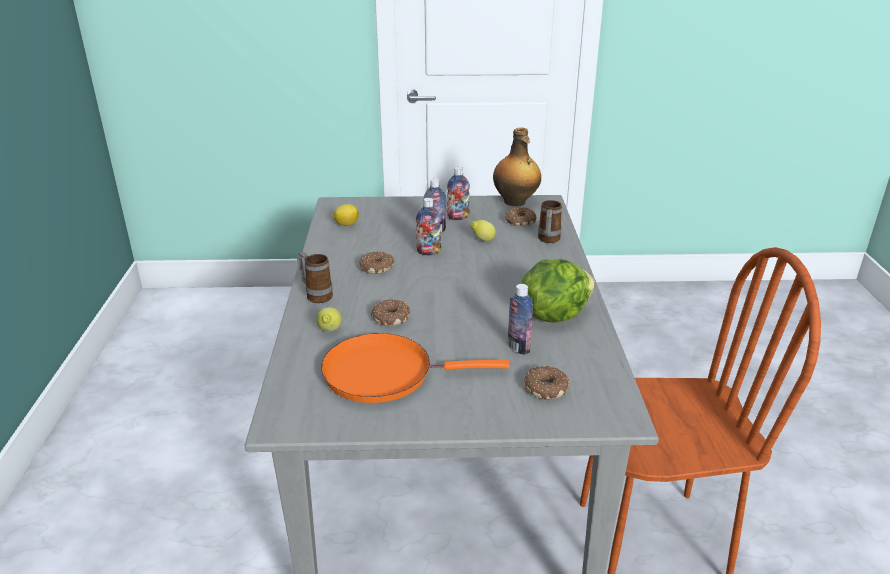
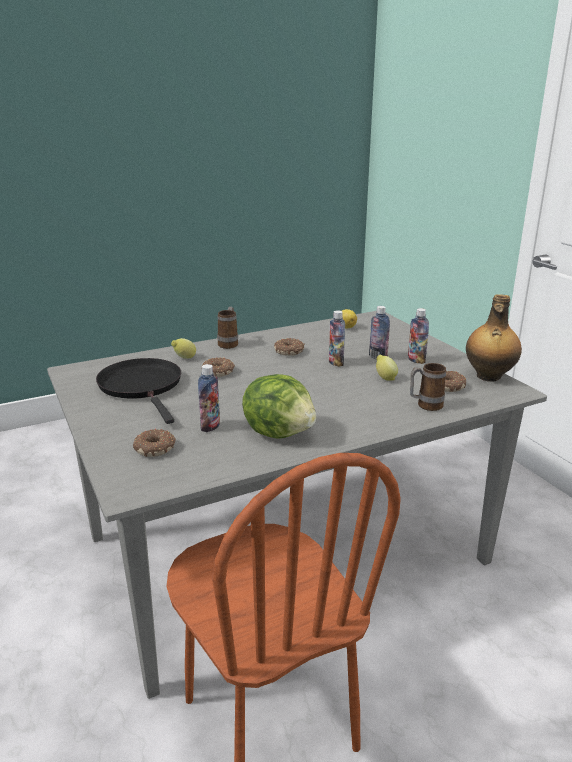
camera: 65 degrees right, 5 degrees down
orange frying pan [321,333,510,403] -> black frying pan [96,358,181,424]

